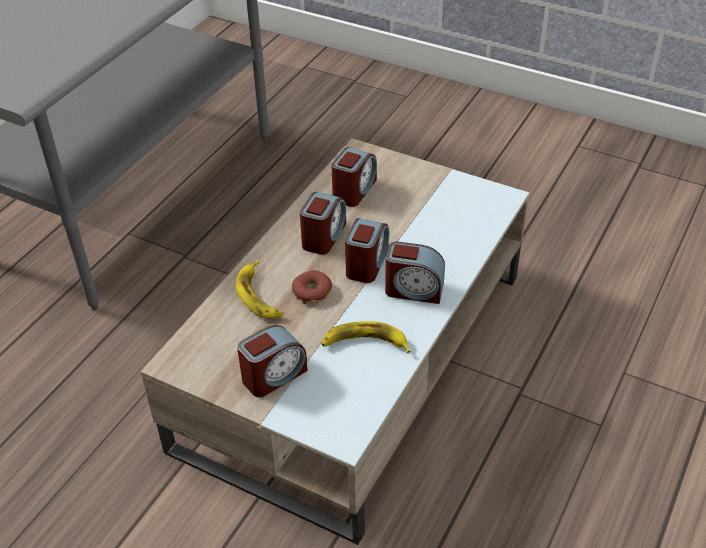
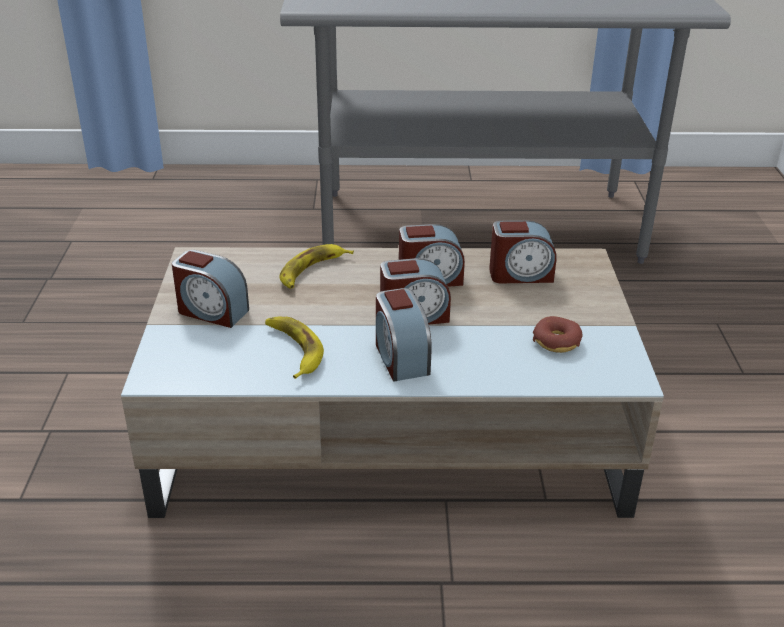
camera: 60 degrees right, 10 degrees down
donut [292,270,332,304] -> donut moved to [533,316,582,353]

